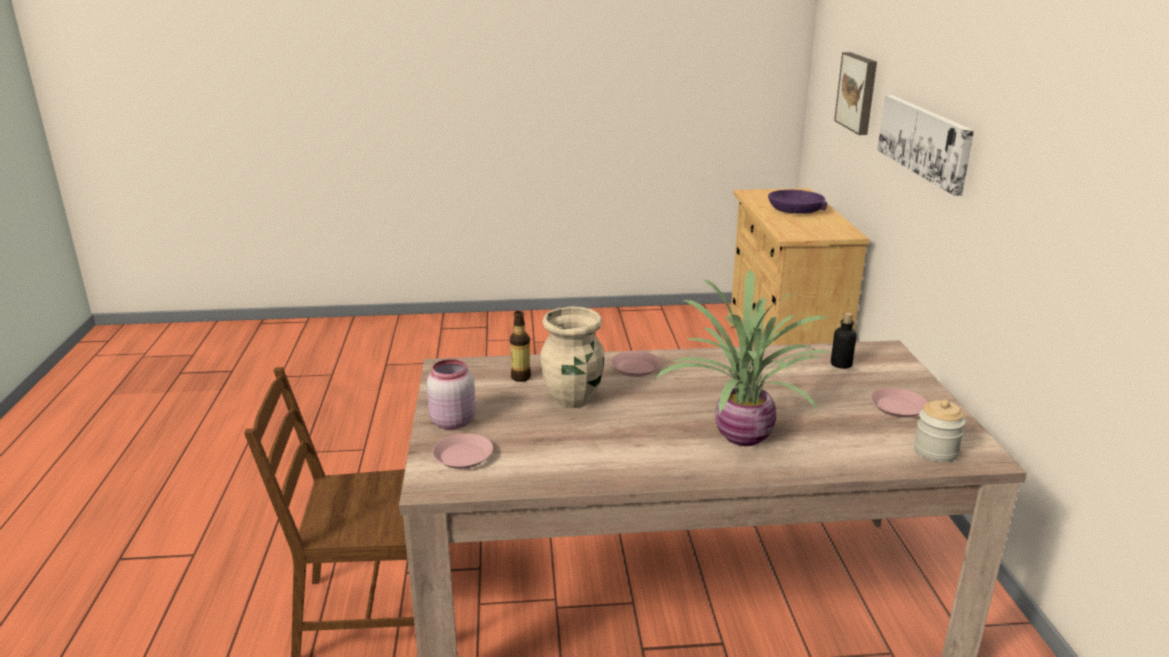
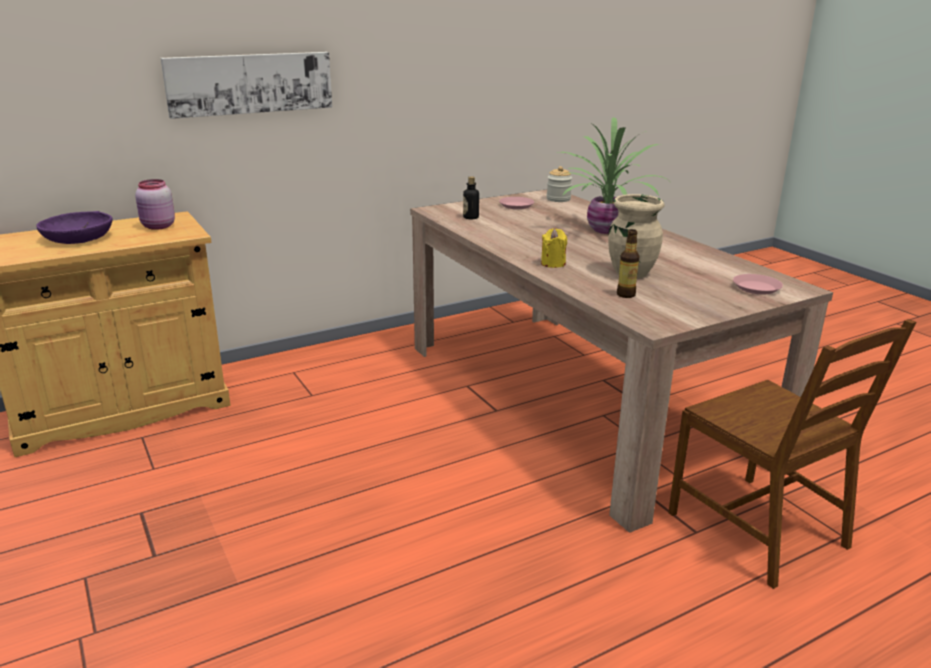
camera: 115 degrees left, 0 degrees up
pink jar [427,359,476,430] -> pink jar moved to [135,179,175,230]
pink plate [611,351,661,377] -> yellow candle [541,228,567,268]
picture [834,52,877,135] -> none

